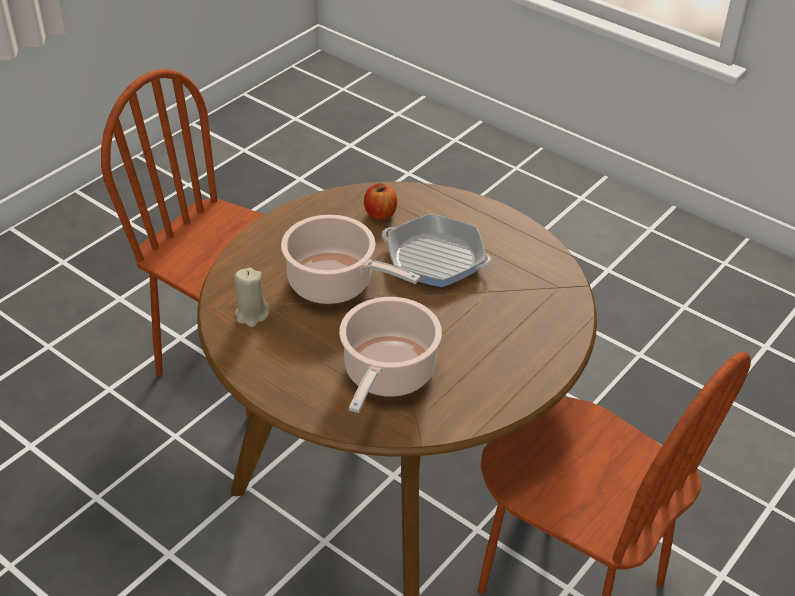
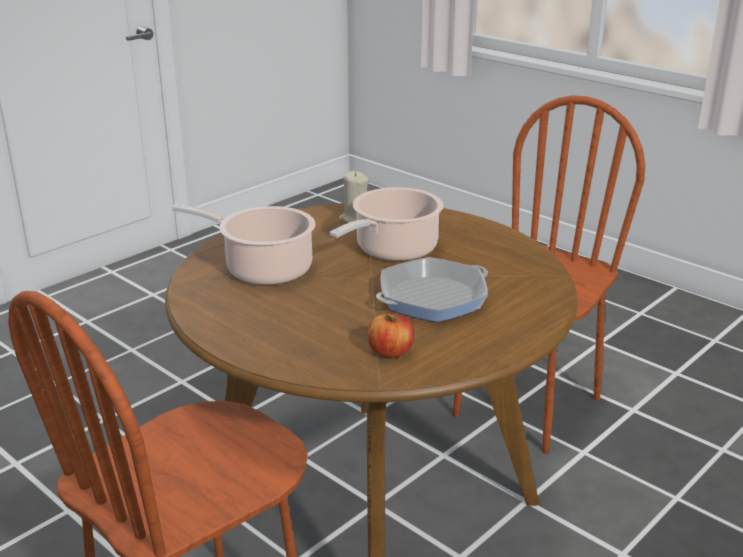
camera: 95 degrees right, 15 degrees down
apple [364,183,397,220] -> apple moved to [367,314,414,358]
frying pan [382,214,492,287] -> frying pan turned 150 degrees counterclockwise [376,257,488,322]

